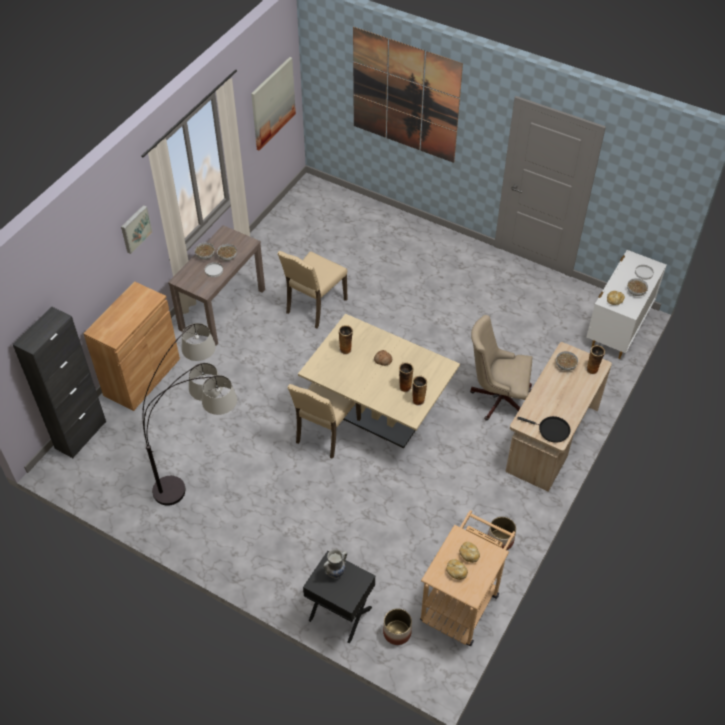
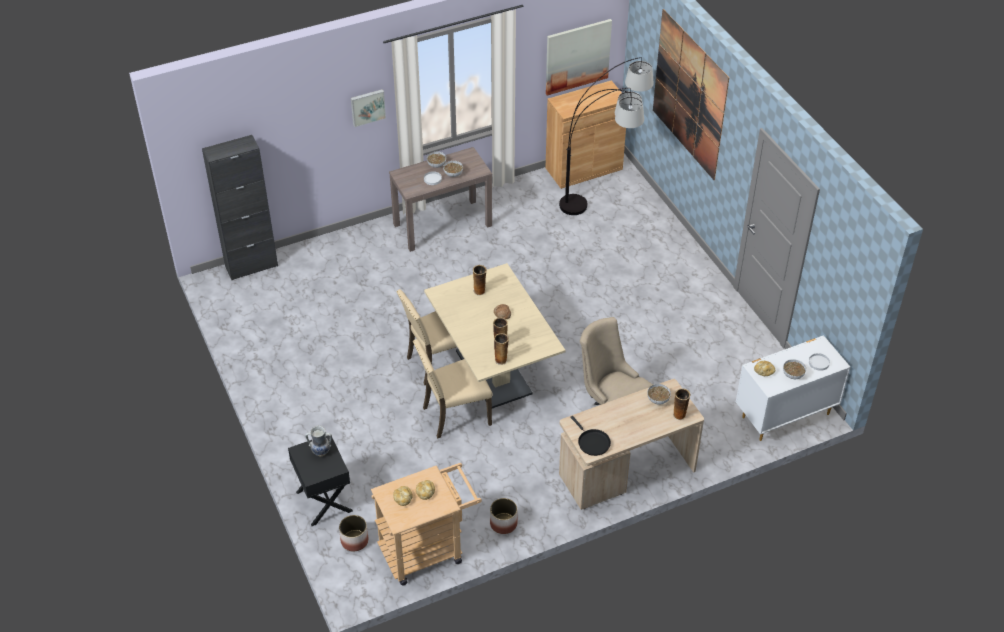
camera: 35 degrees right, 5 degrees down
brown cabinet [83,281,180,411] -> brown cabinet moved to [545,80,626,189]
floor lamp [142,323,237,506] -> floor lamp moved to [559,57,654,215]
beige chair [278,251,348,328] -> beige chair moved to [413,339,493,438]

